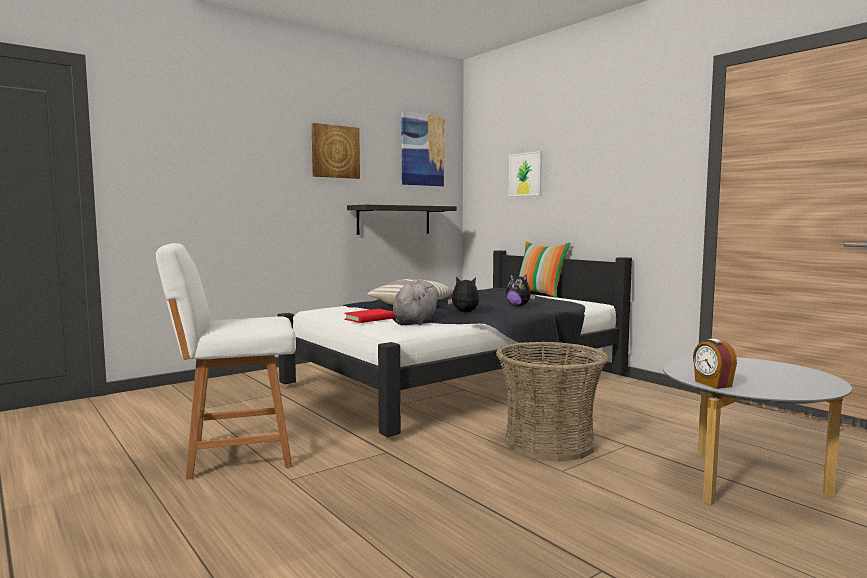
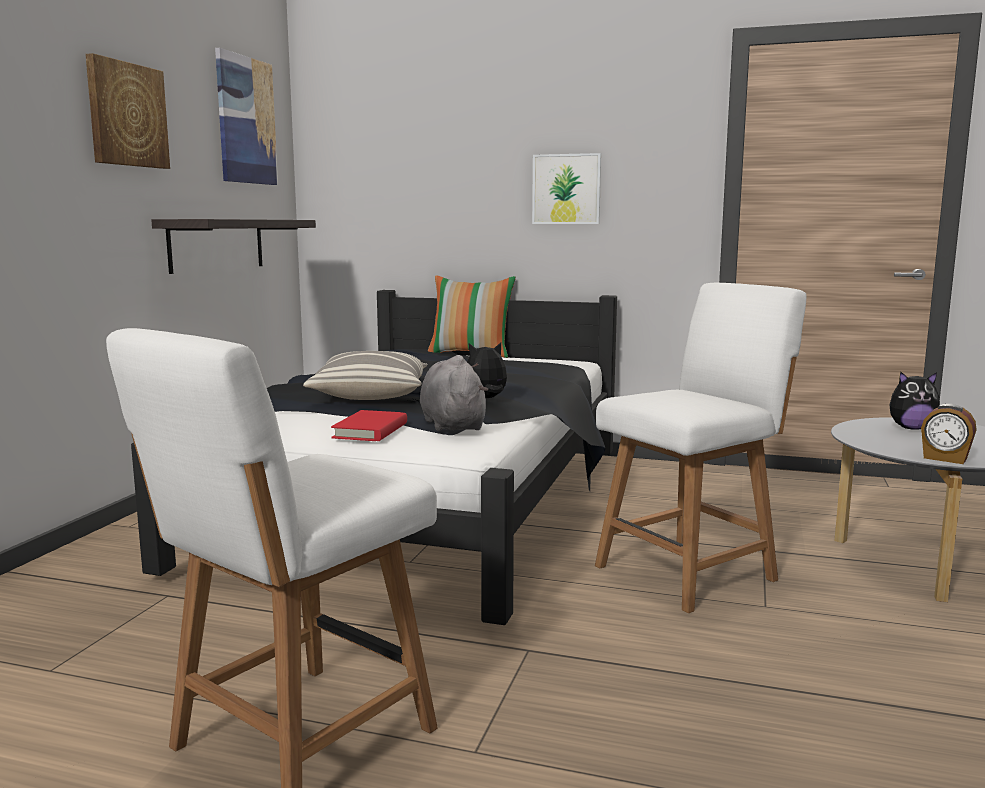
camera: 35 degrees left, 5 degrees up
basket [496,342,609,461] -> white chair [595,283,806,613]
plush toy [506,274,535,306] -> plush toy moved to [889,372,940,430]
picture [509,151,542,197] -> picture moved to [532,153,601,224]

